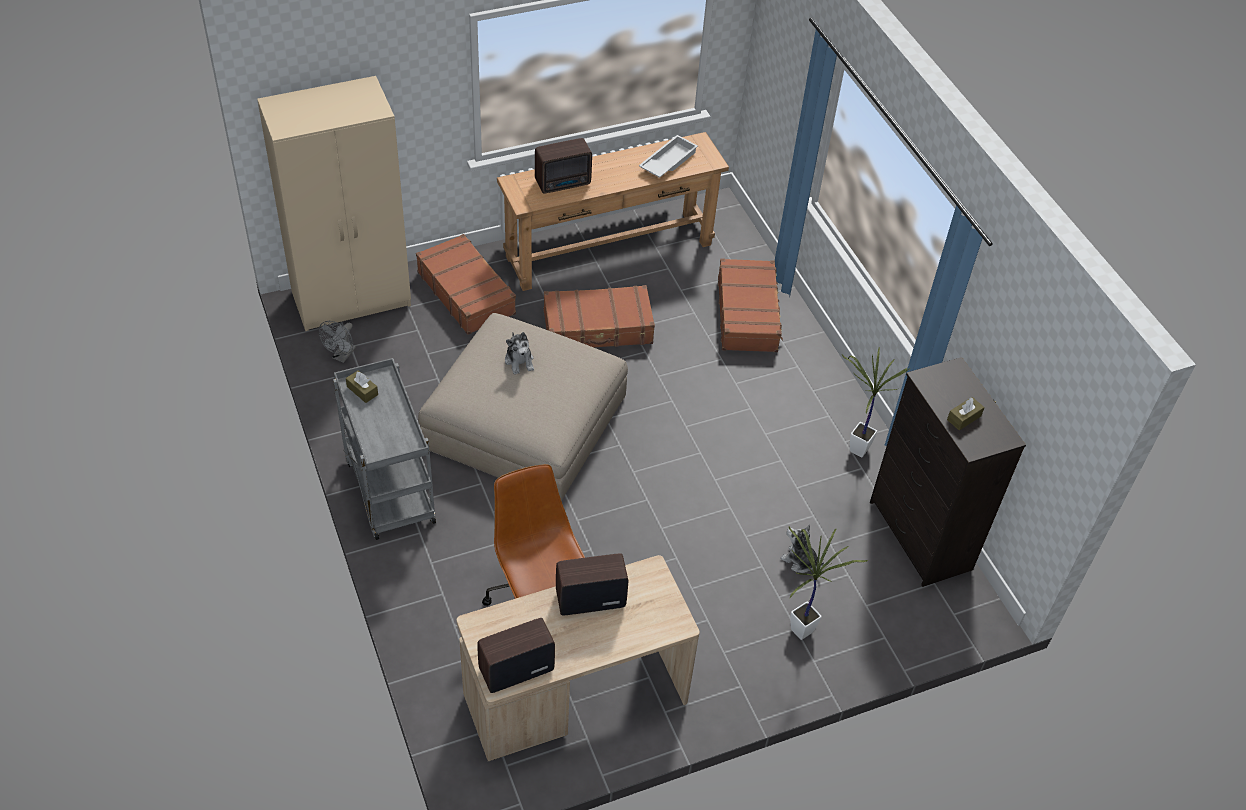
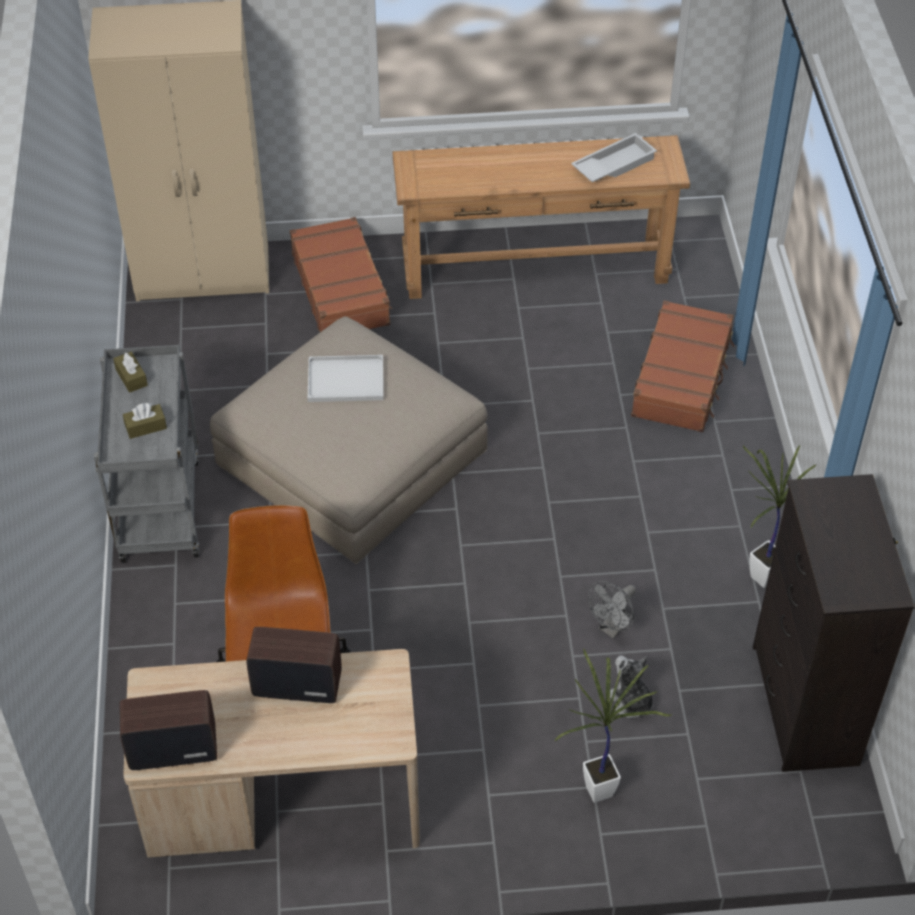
camera: 20 degrees right, 0 degrees up
grey fan [319,321,356,363] -> grey fan moved to [588,581,636,639]
plush toy [505,332,534,374] -> white tray [308,355,384,402]
radio [535,138,592,194] -> none
brown suitcase [544,285,655,347] -> none
brown tissue box [947,397,985,430] -> brown tissue box moved to [123,403,167,439]

